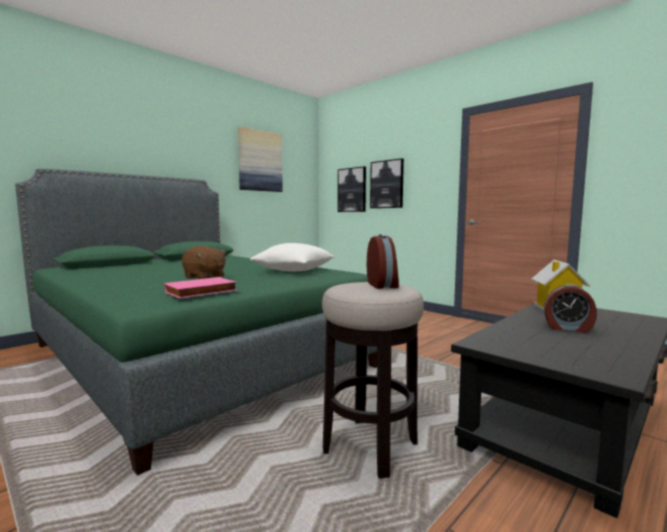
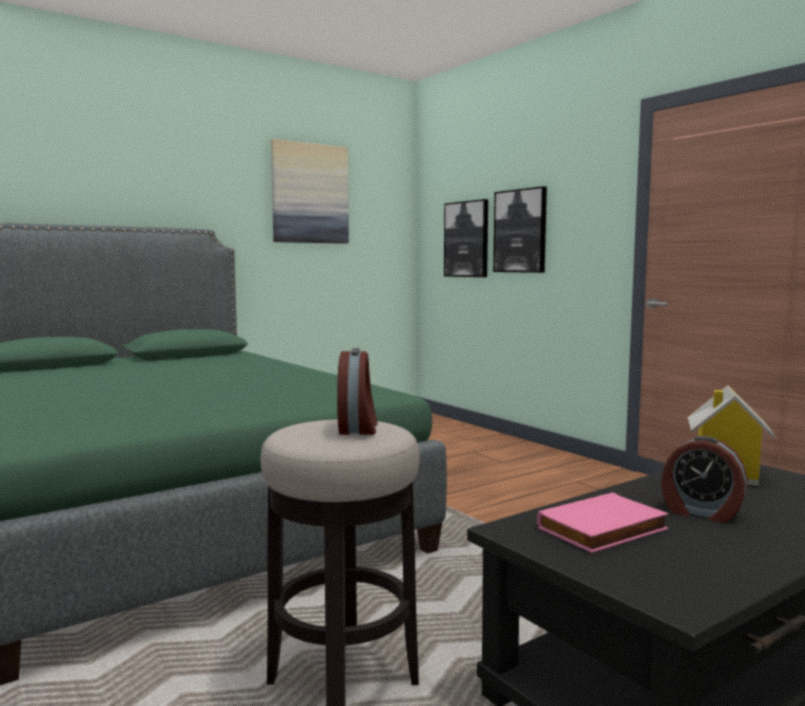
camera: 10 degrees right, 0 degrees up
pink book [164,277,237,299] -> pink book moved to [537,493,669,553]
brown plush toy [182,246,226,279] -> none
white pillow [250,243,335,271] -> none

